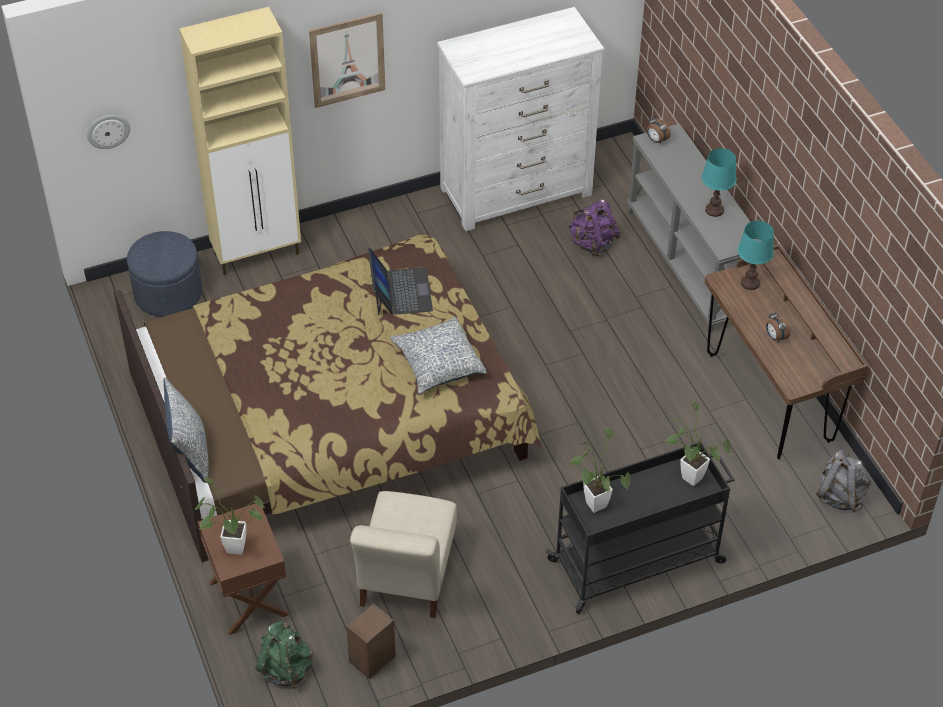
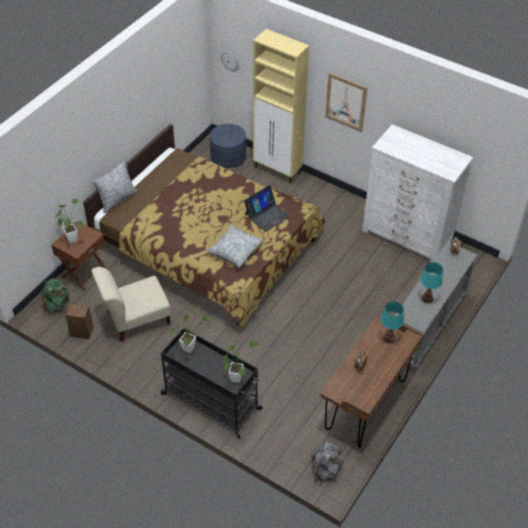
camera: 55 degrees right, 0 degrees up
purple backpack [568,199,621,257] -> none

